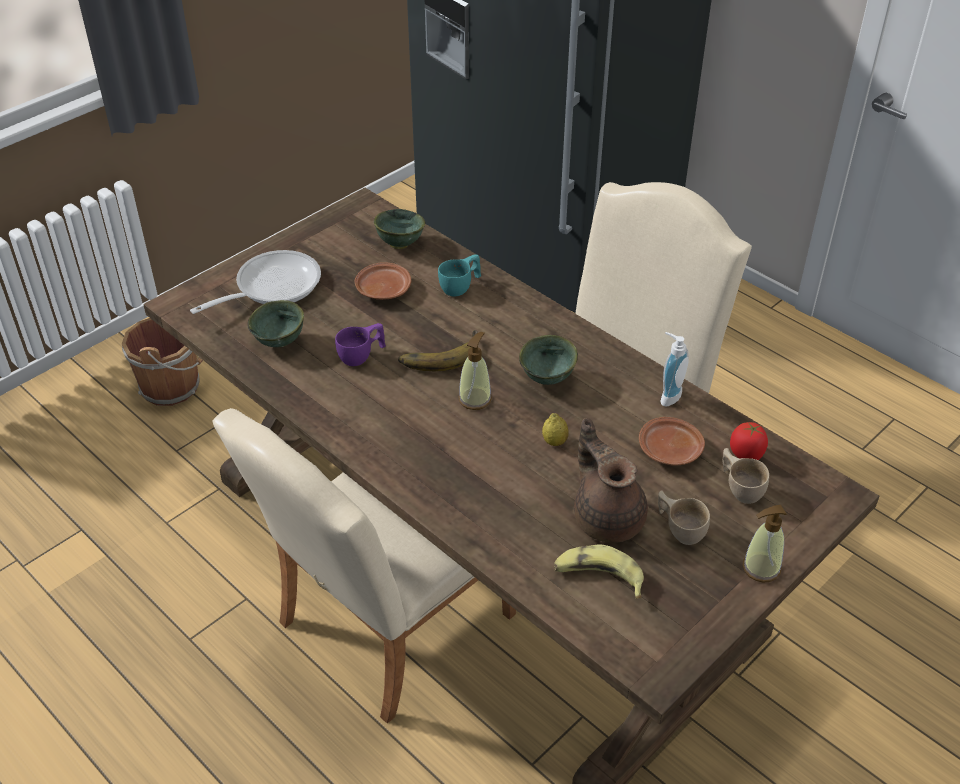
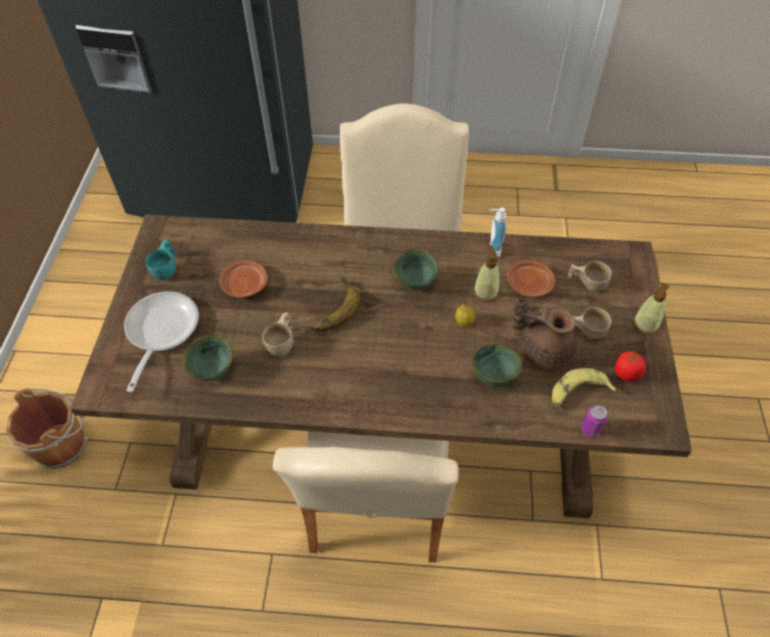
camera: 40 degrees left, 10 degrees up
purple cup [335,323,386,366] -> beige cup [262,312,293,357]
green bowl [374,209,425,249] -> green bowl moved to [472,344,523,387]
turquoise cup [438,254,481,296] -> turquoise cup moved to [145,239,176,280]
soap dispenser [458,332,492,410] -> soap dispenser moved to [473,244,499,302]
tomato [730,422,768,460] -> tomato moved to [615,351,646,381]
none -> can [581,405,608,437]

